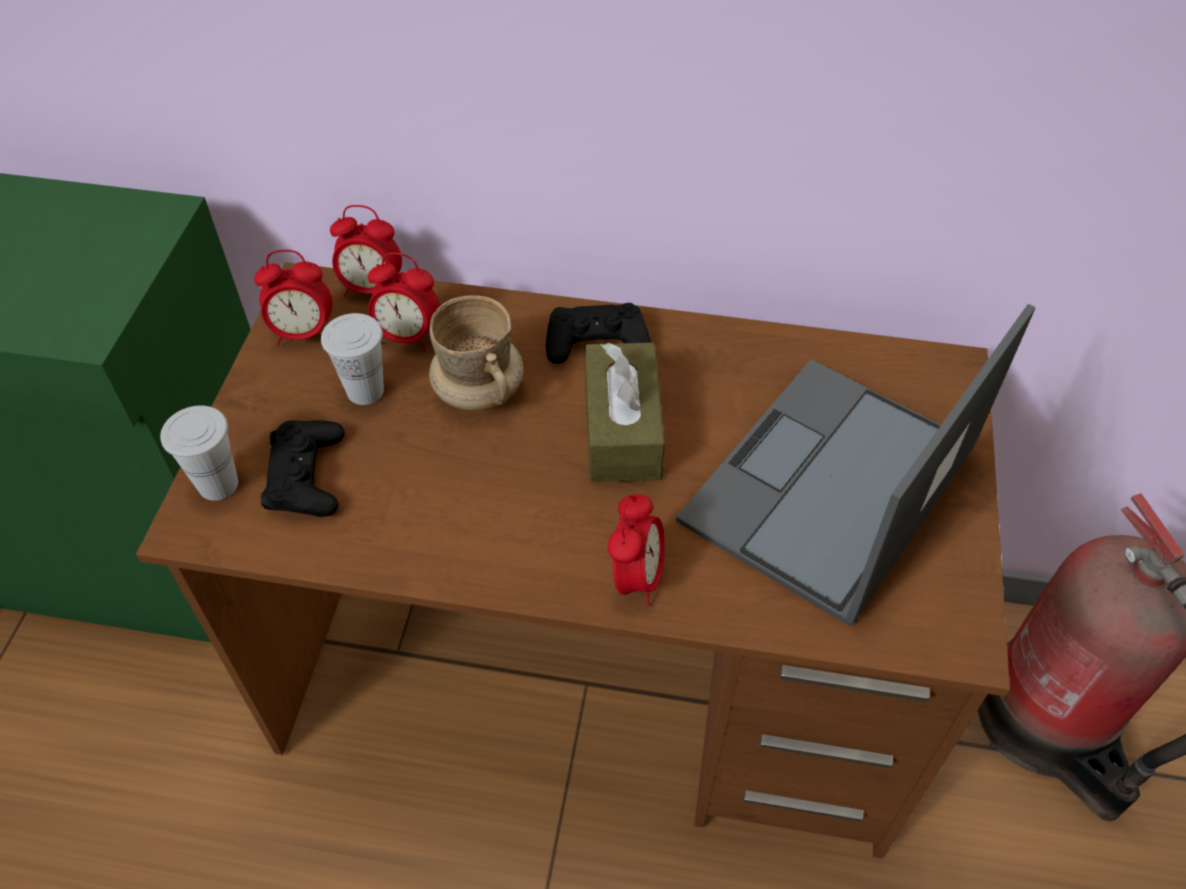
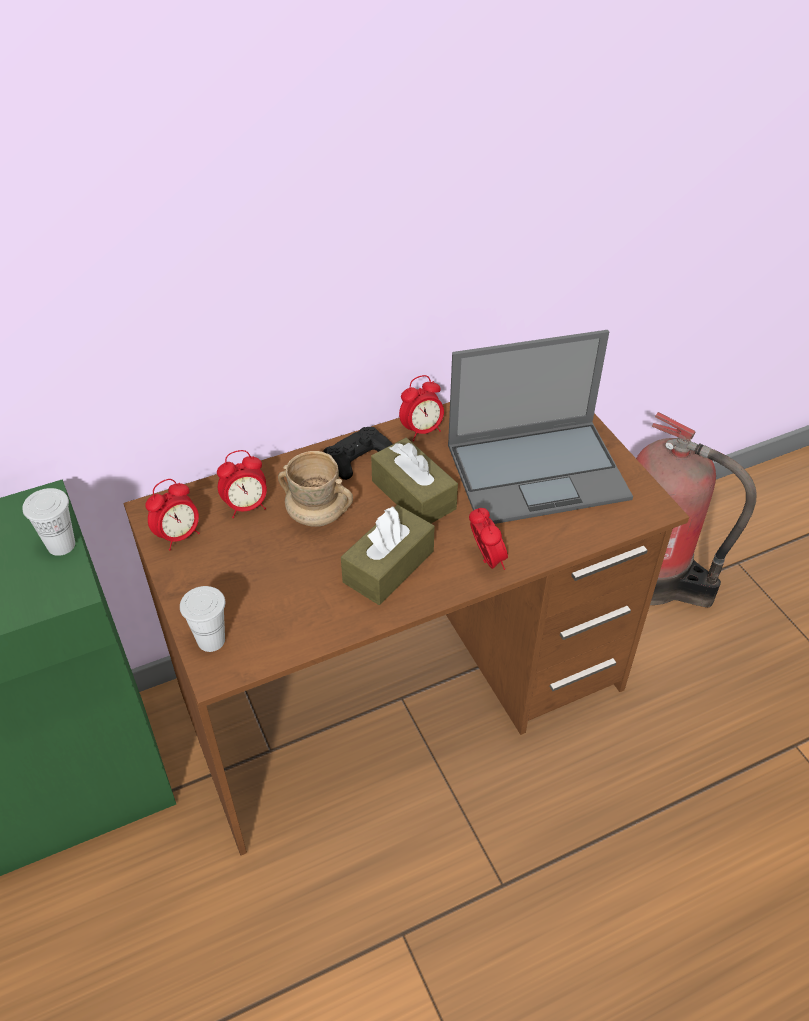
camera: 35 degrees left, 5 degrees down
black game controller [261,420,345,517] -> none
white cup [321,313,384,405] -> white cup moved to [22,488,75,556]
alarm clock [330,205,402,296] -> alarm clock moved to [399,375,444,441]
laptop [676,304,1035,626] -> laptop turned 105 degrees counterclockwise [448,330,633,524]
none -> brown tissue box [341,505,435,605]

